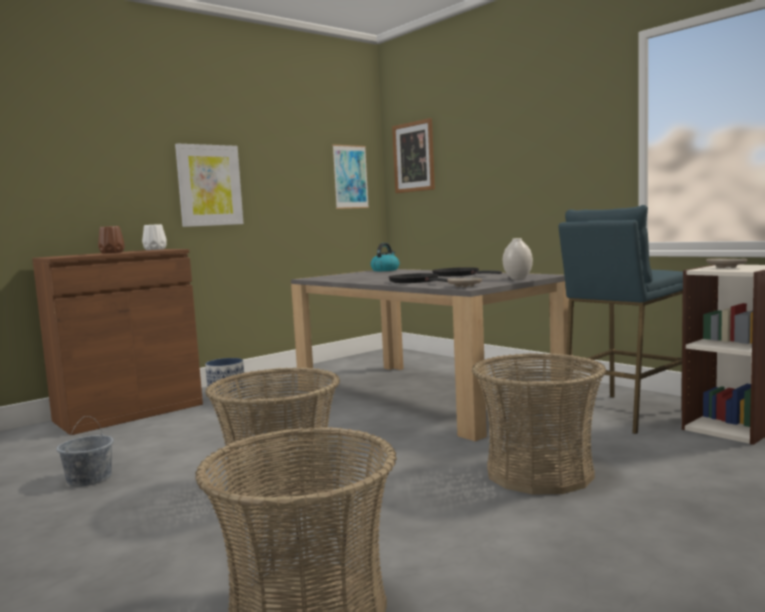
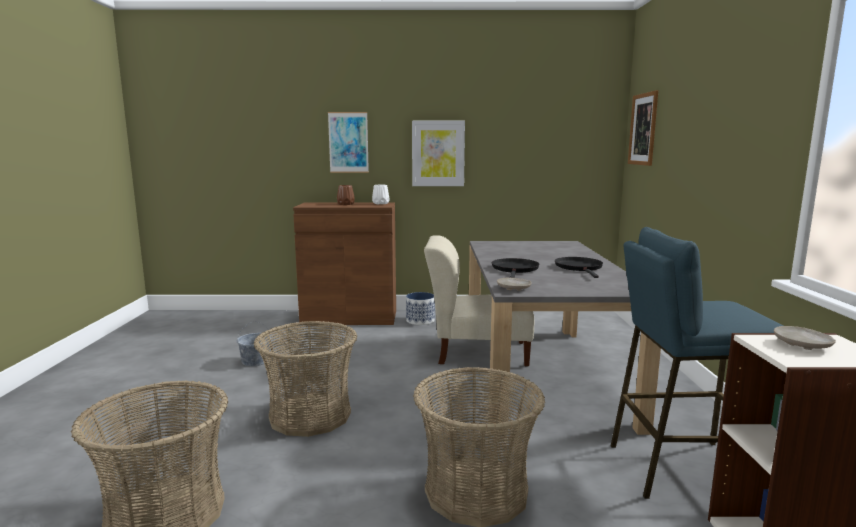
camera: 40 degrees right, 5 degrees up
picture [332,145,369,209] -> picture moved to [328,112,369,173]
kettle [371,243,400,271] -> none
white vase [503,238,533,280] -> none
none -> beige chair [424,235,534,367]

